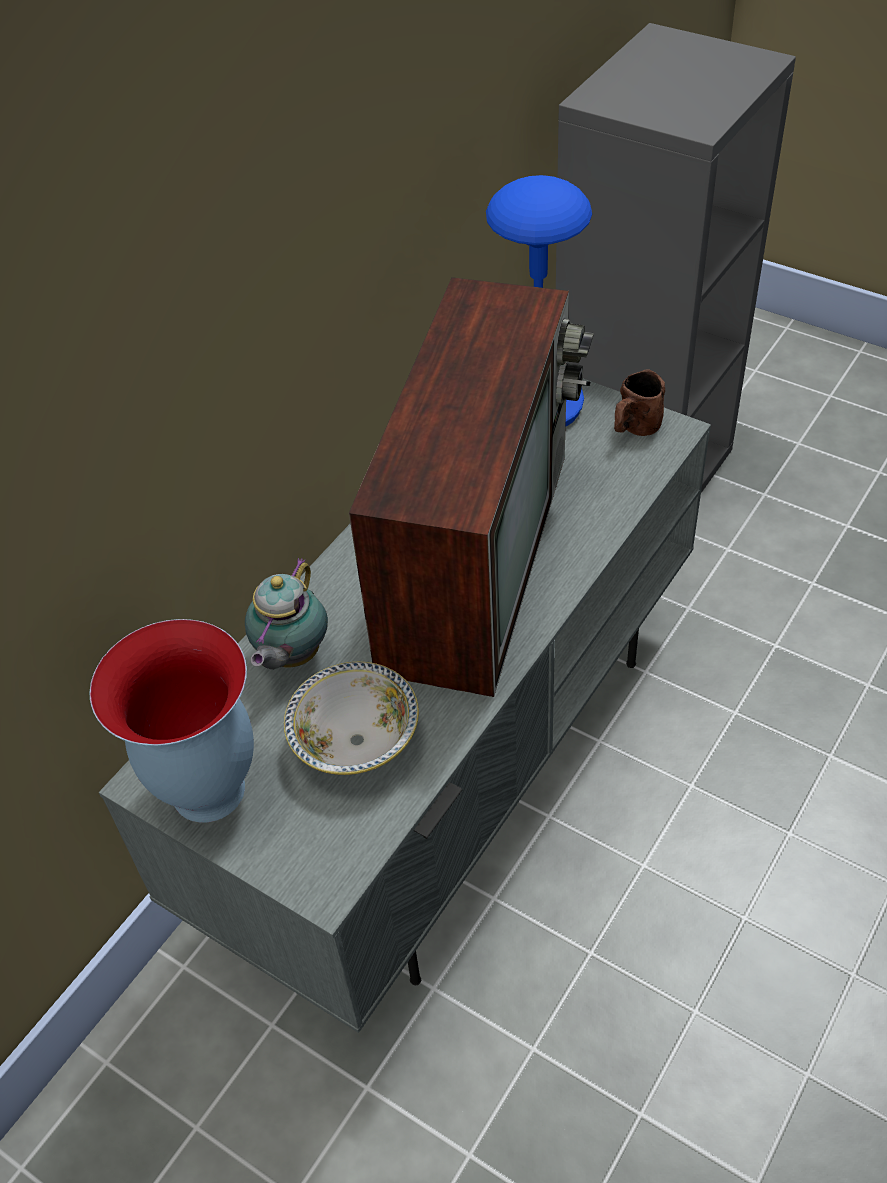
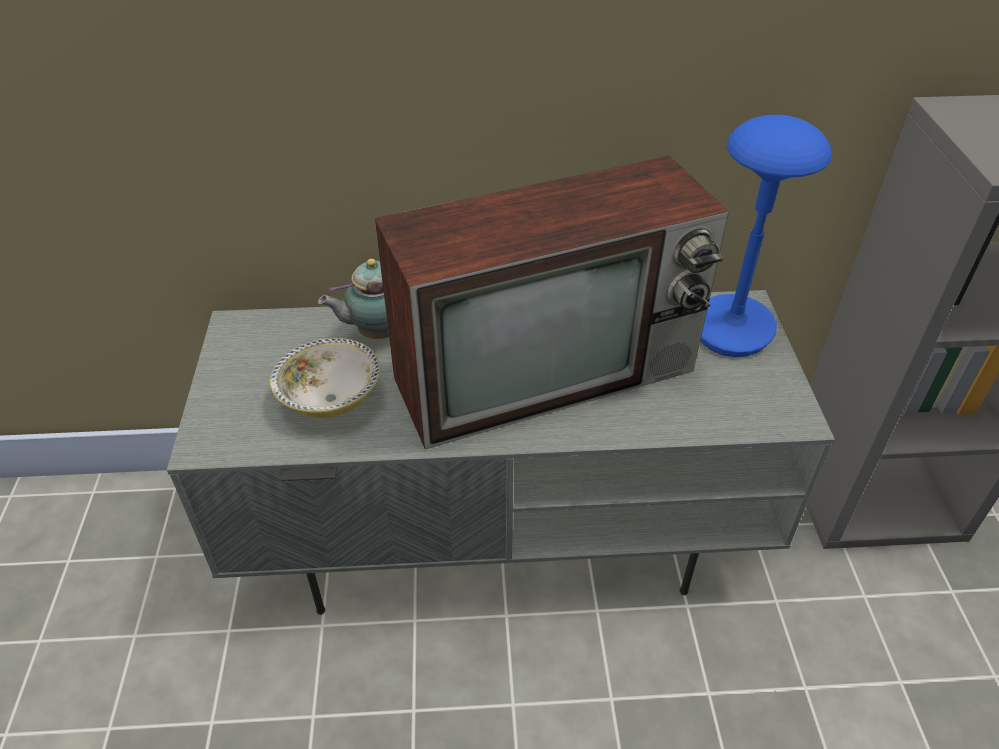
camera: 50 degrees right, 5 degrees down
vase [89,619,254,823] -> none
brown mug [614,369,665,436] -> none

